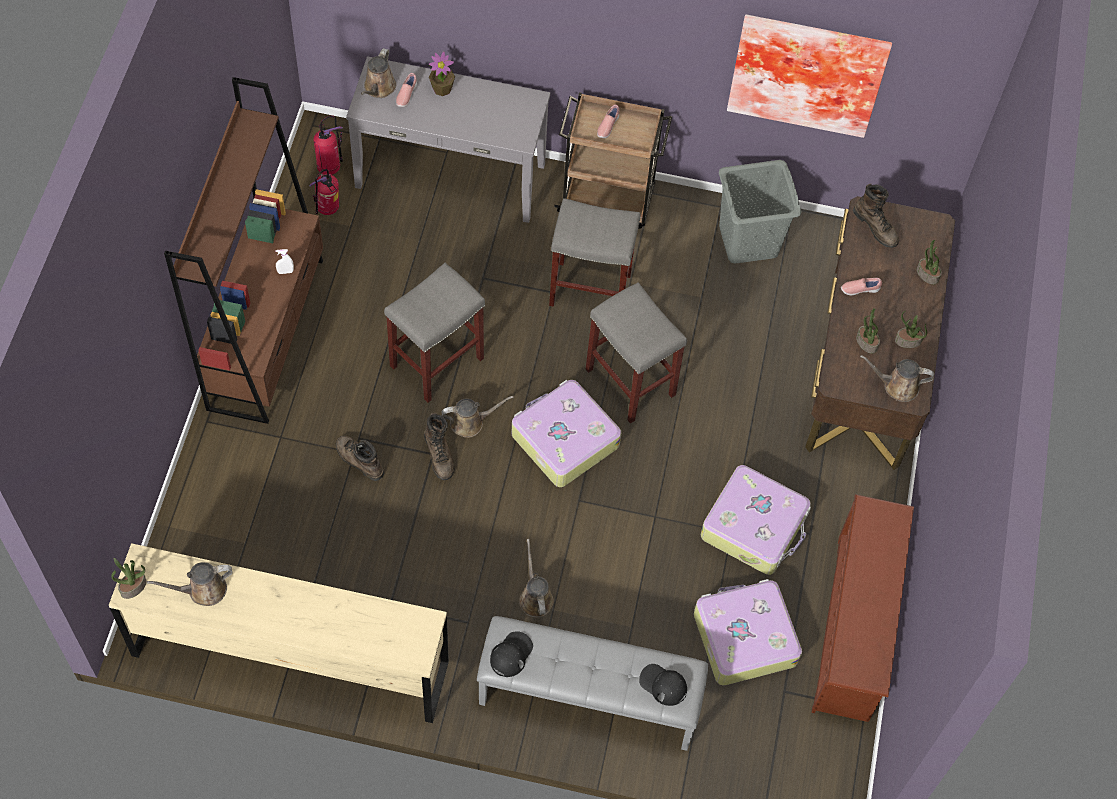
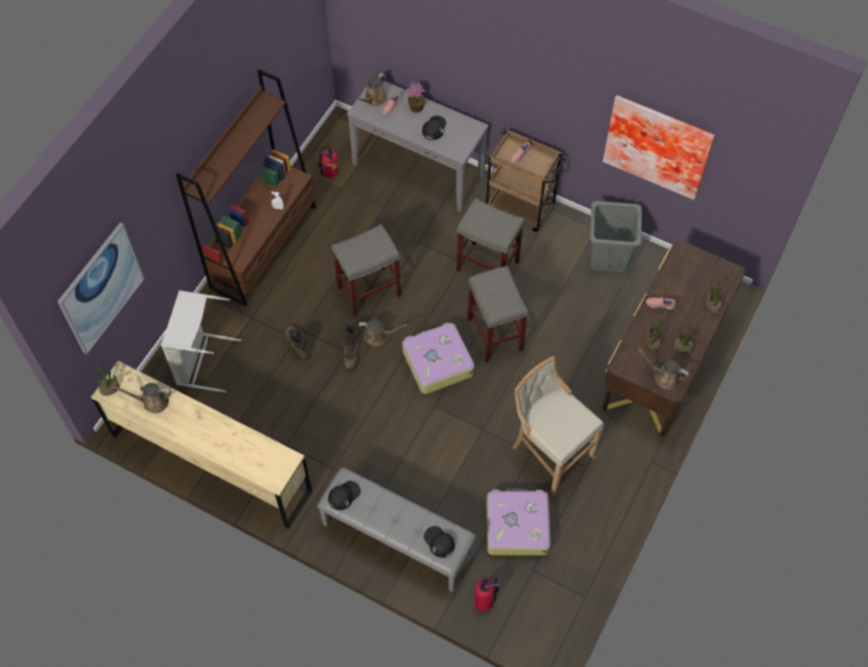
camera: 20 degrees right, 0 degrees up
fire extinguisher [314,116,343,175] -> fire extinguisher moved to [474,576,501,612]
brown watering can [519,539,554,618] -> none
suitcase [701,465,811,575] -> beige stool [512,356,604,496]
brown shoe rack [811,494,914,722] -> none
brown boot [853,184,899,248] -> none
none -> picture [57,223,144,354]
none -> grey laundry basket [161,290,241,393]
none -> black cap [422,115,446,140]

